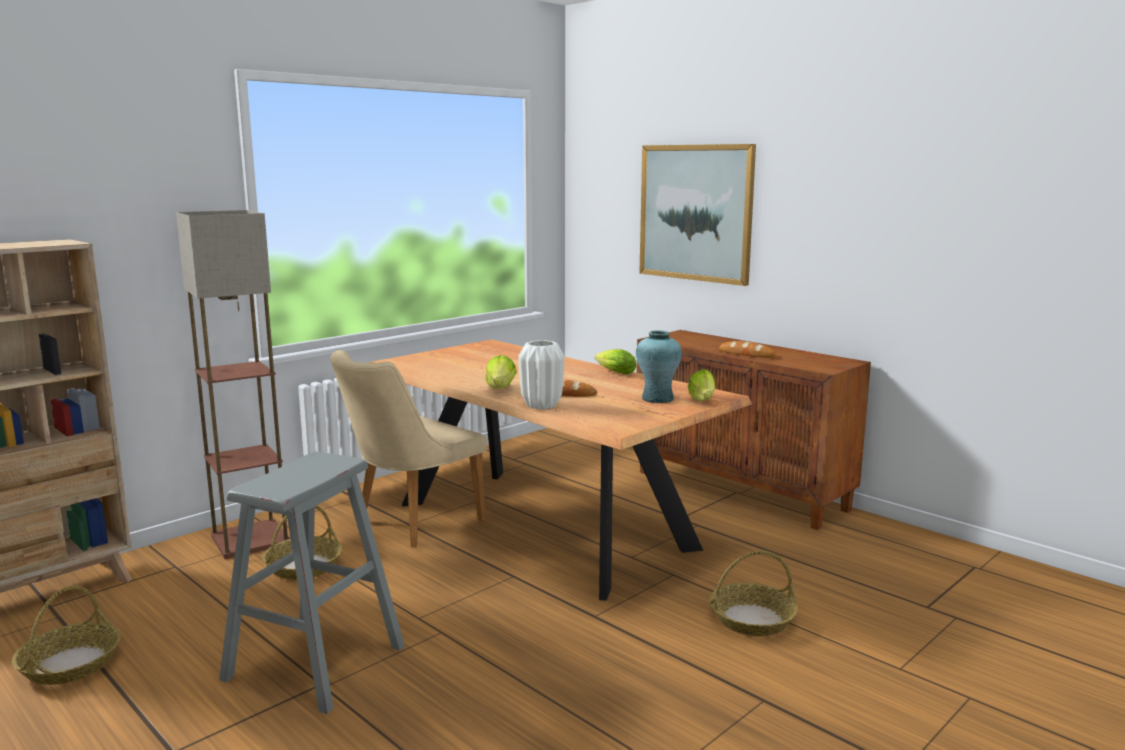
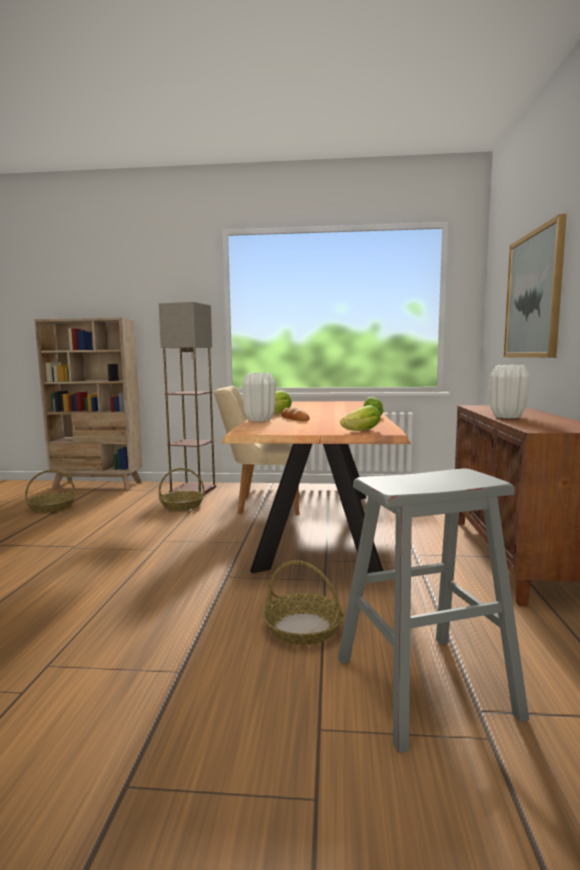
camera: 50 degrees right, 5 degrees down
grey stool [219,452,405,714] -> grey stool moved to [338,468,529,753]
turquoise vase [636,331,682,403] -> none
bread [719,341,776,358] -> white vase [490,365,530,418]

